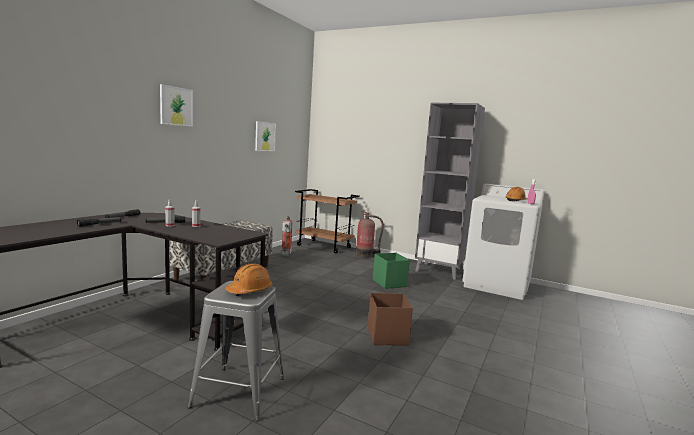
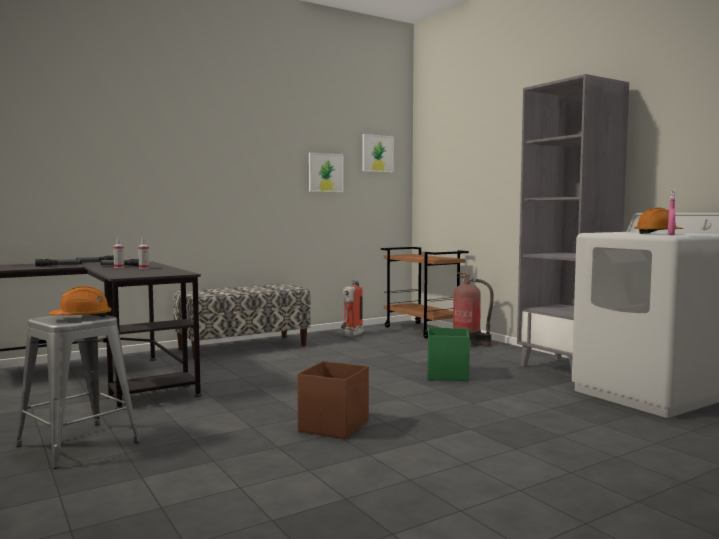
camera: 30 degrees right, 5 degrees down
picture [160,84,193,127] -> picture moved to [363,134,394,173]

